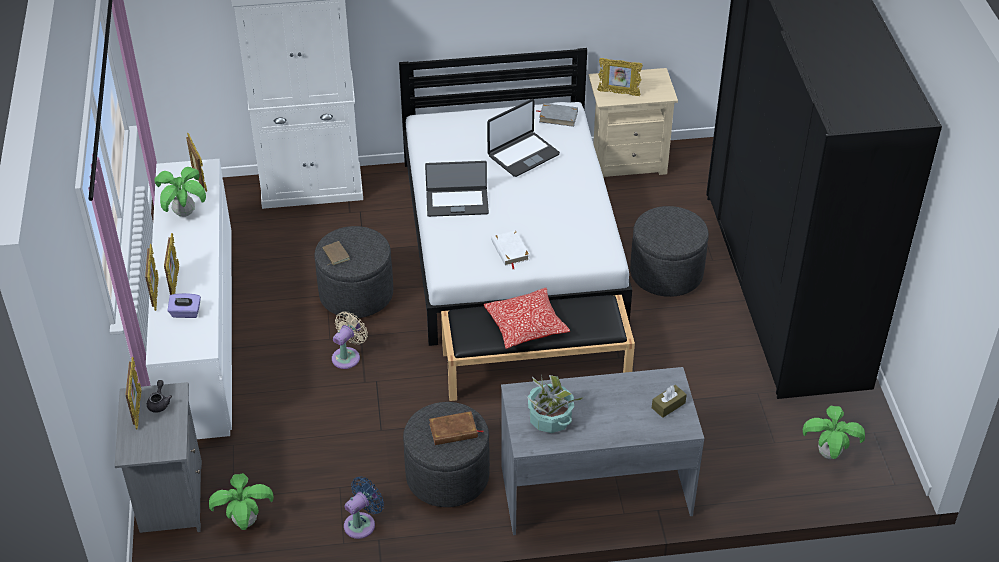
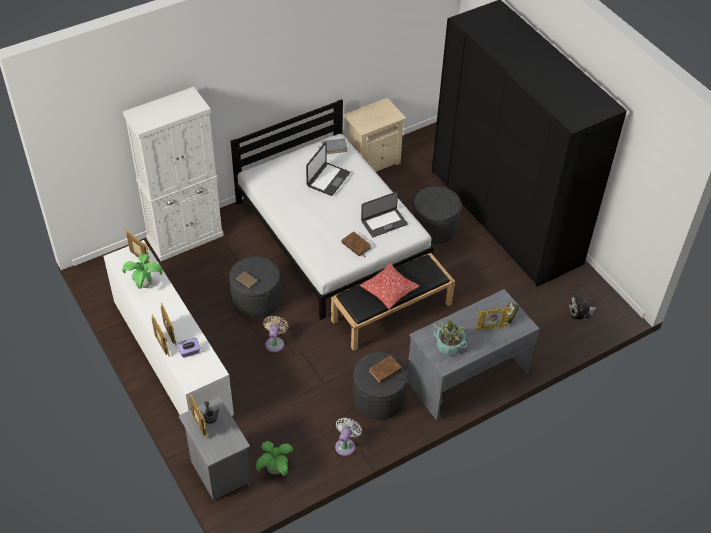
camera: 25 degrees left, 5 degrees up
blue fan [344,476,384,539] -> white fan [335,417,362,456]
laptop [425,161,489,217] -> laptop moved to [361,192,408,237]
white book [491,230,530,269] -> brown book [341,232,371,257]
picture frame [597,58,643,96] -> picture frame moved to [475,307,511,331]
potted plant [803,405,865,459] -> plush toy [568,292,597,320]

